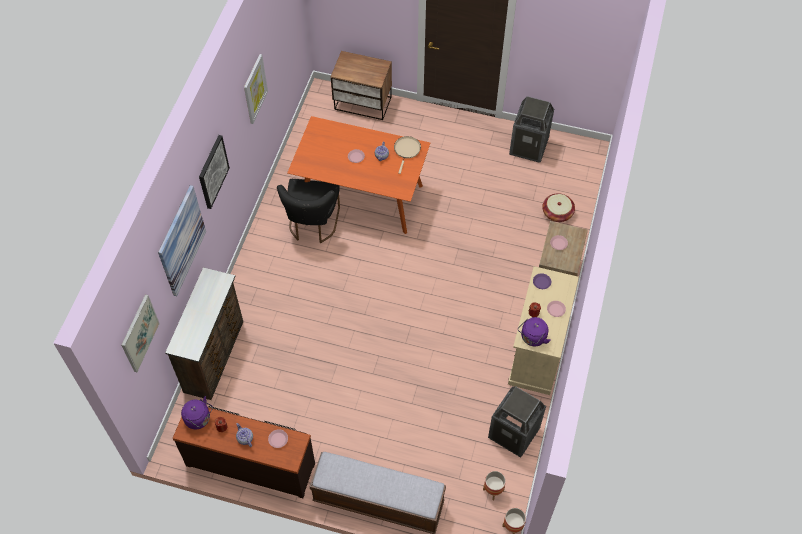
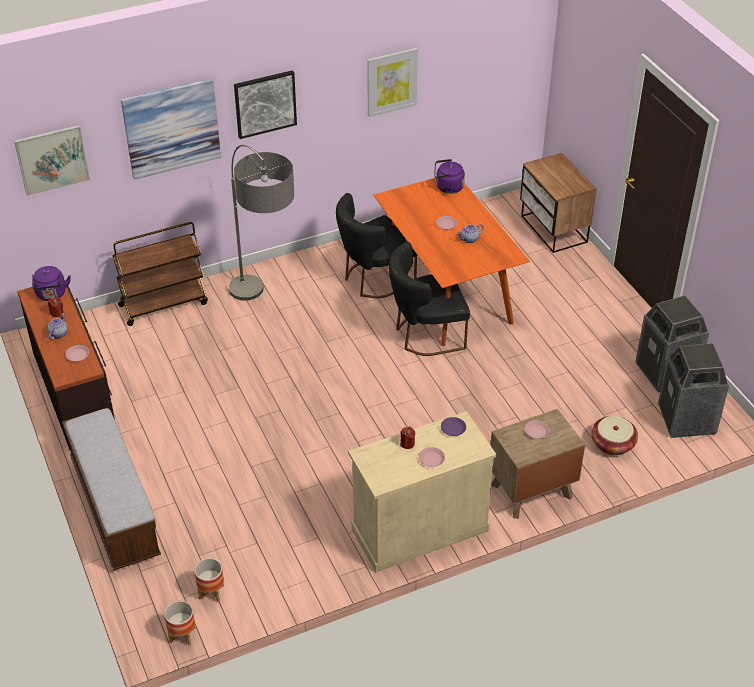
camera: 50 degrees right, 15 degrees down
brown dresser [165,267,243,400] -> brown cart [112,222,208,326]
beige frying pan [394,136,421,174] -> none
trash can [488,386,546,458] -> trash can moved to [658,343,729,438]
purple kettle [518,317,551,346] -> purple kettle moved to [434,159,465,194]
none -> floor lamp [229,145,294,301]
none -> black chair [389,242,470,356]

